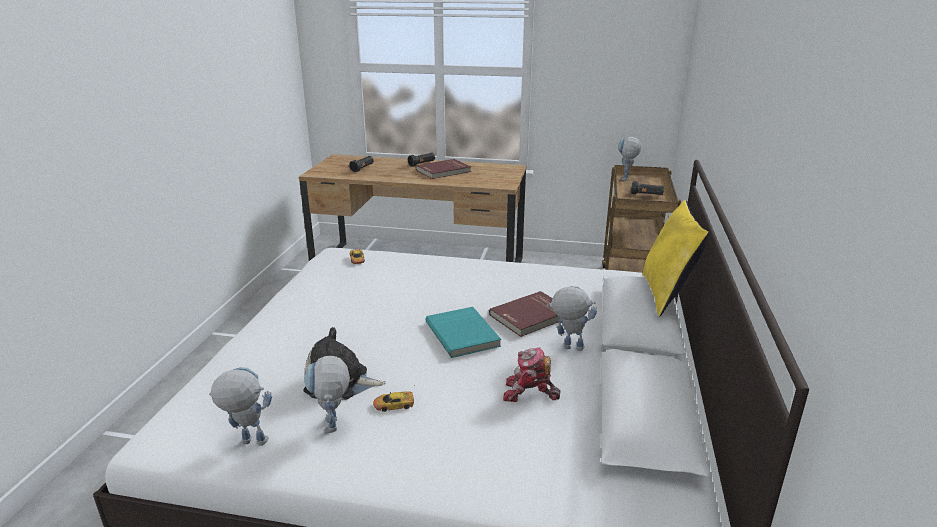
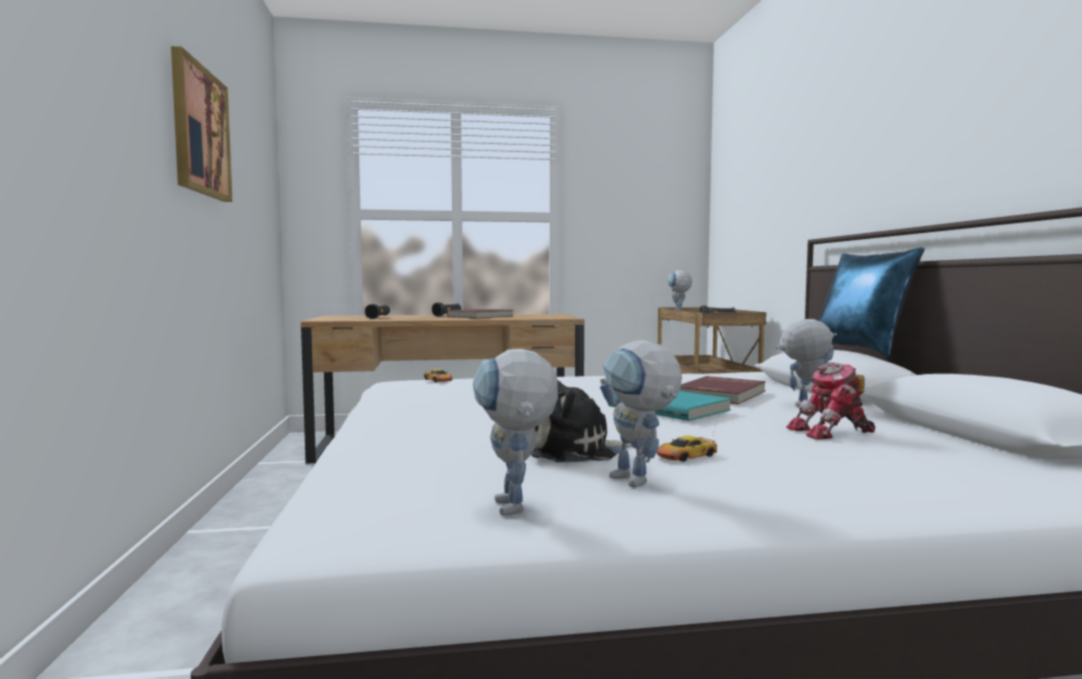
camera: 20 degrees left, 20 degrees down
toy robot [209,367,272,446] -> toy robot turned 90 degrees counterclockwise [473,349,558,516]
yellow pillow [642,200,709,316] -> blue pillow [818,247,925,357]
none -> picture [171,46,233,202]

